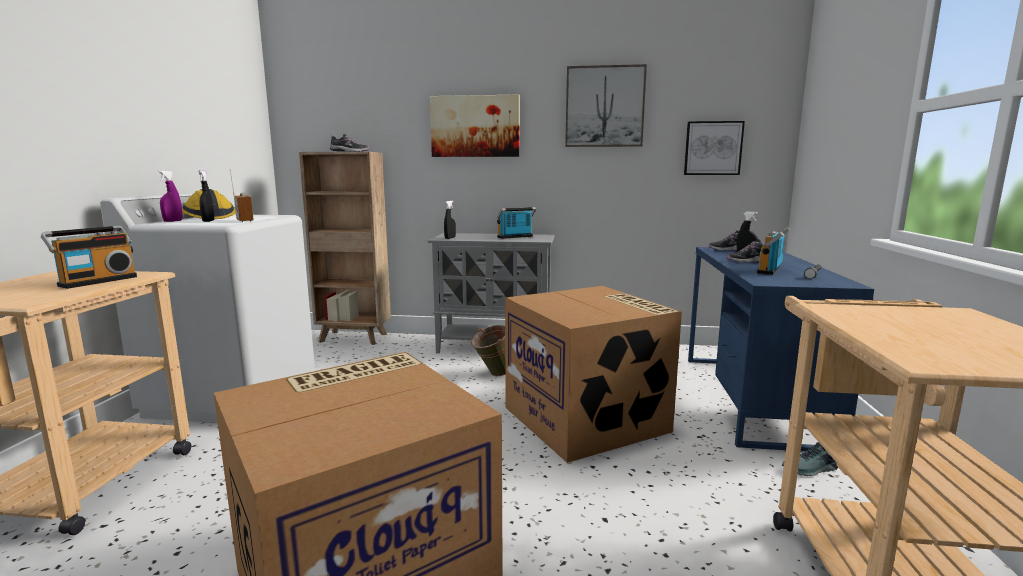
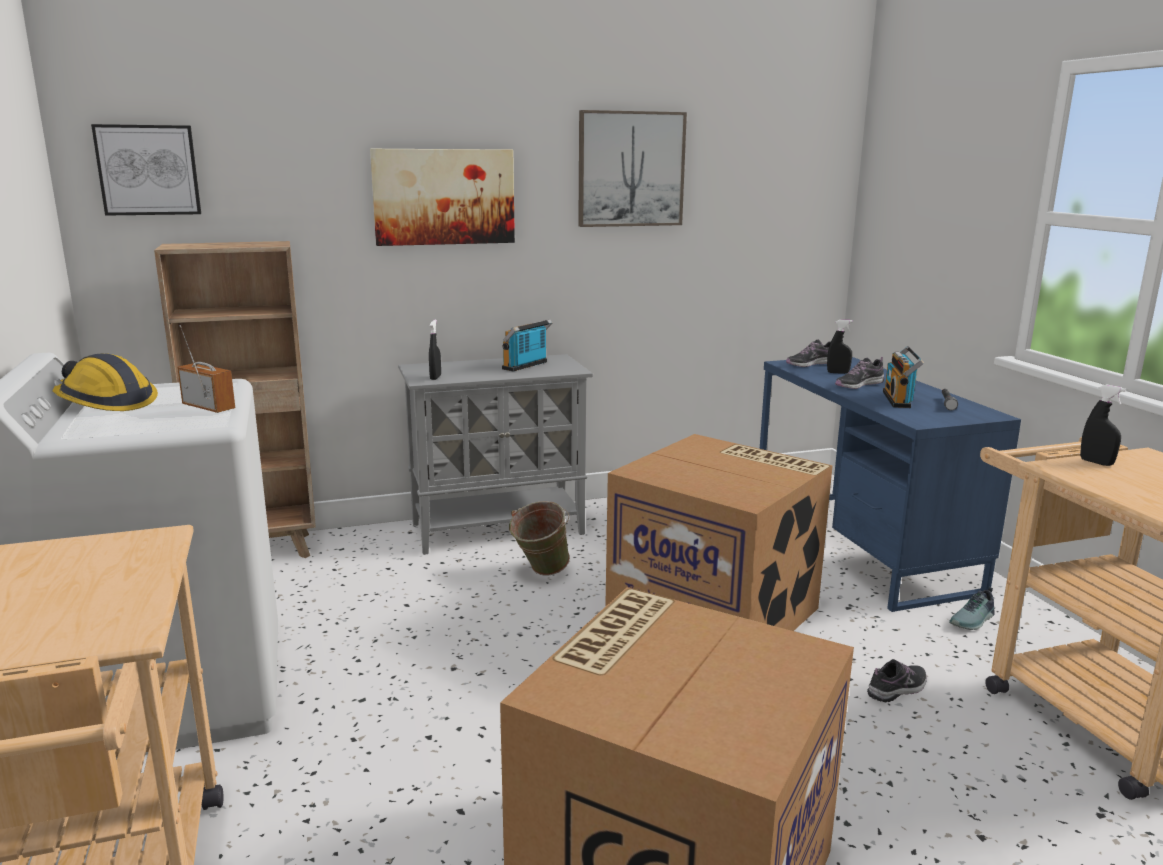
camera: 25 degrees left, 5 degrees up
radio [41,226,137,289] -> none
purple spray bottle [158,170,182,222] -> none
black spray bottle [198,170,214,222] -> black spray bottle moved to [1080,384,1126,466]
shoe [330,134,369,152] -> shoe moved to [867,659,927,702]
picture [684,121,745,175] -> picture moved to [91,124,201,216]

